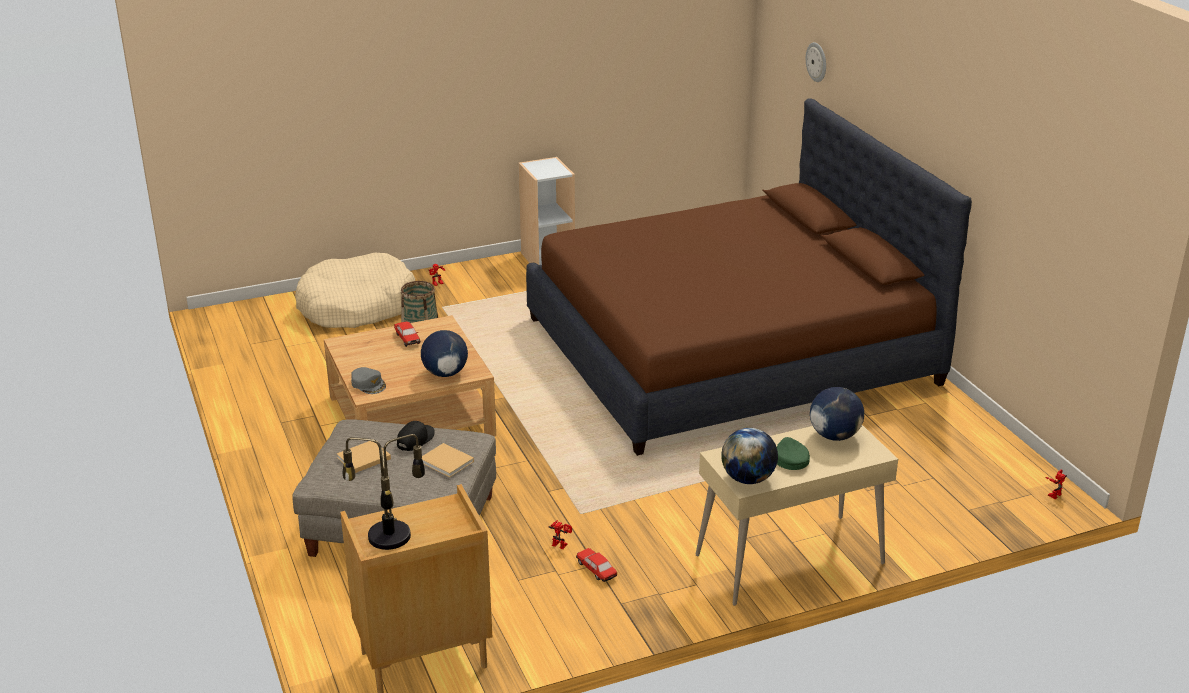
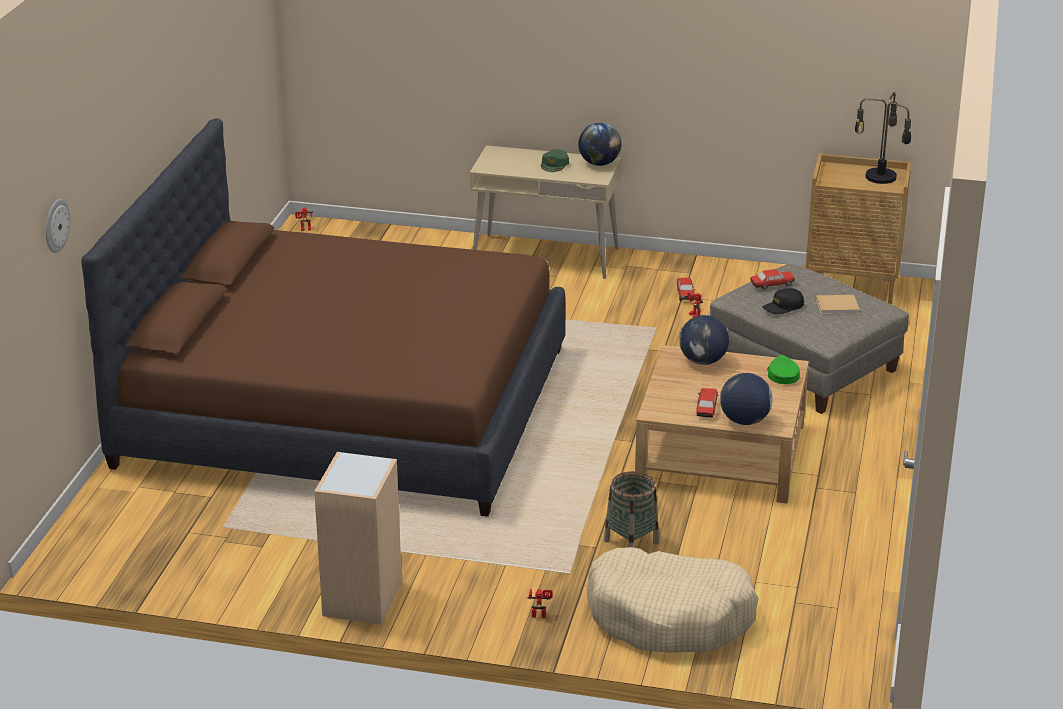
camera: 145 degrees left, 0 degrees up
grey cap [351,367,386,394] -> green cap [767,355,800,384]
beige book [422,443,474,477] -> toy car [750,269,795,290]
globe [810,387,864,441] -> globe moved to [720,373,773,425]

